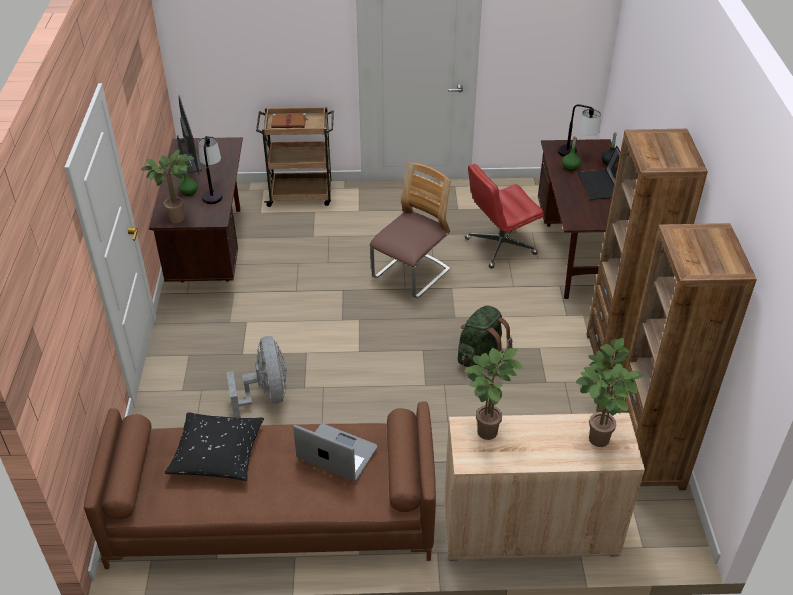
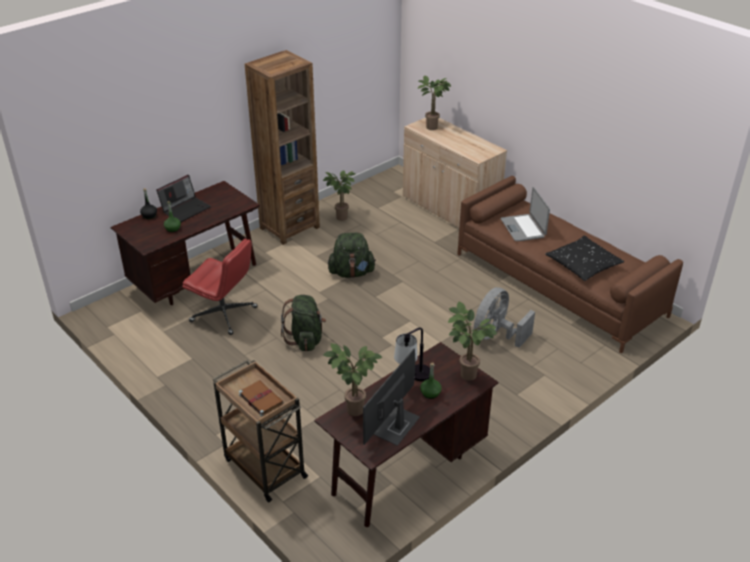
camera: 130 degrees left, 5 degrees down
chair [370,162,451,298] -> green backpack [281,295,326,351]
potted plant [465,348,522,440] -> potted plant moved to [323,343,382,416]
table lamp [557,104,601,157] -> none
brown bookcase [617,223,757,490] -> none

